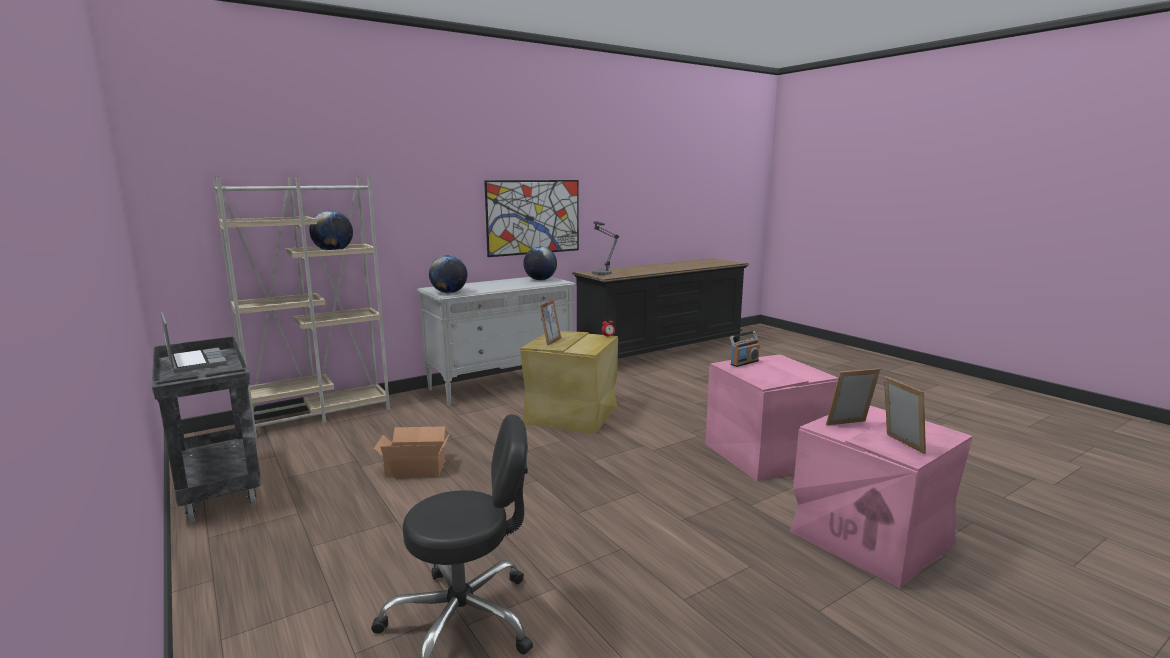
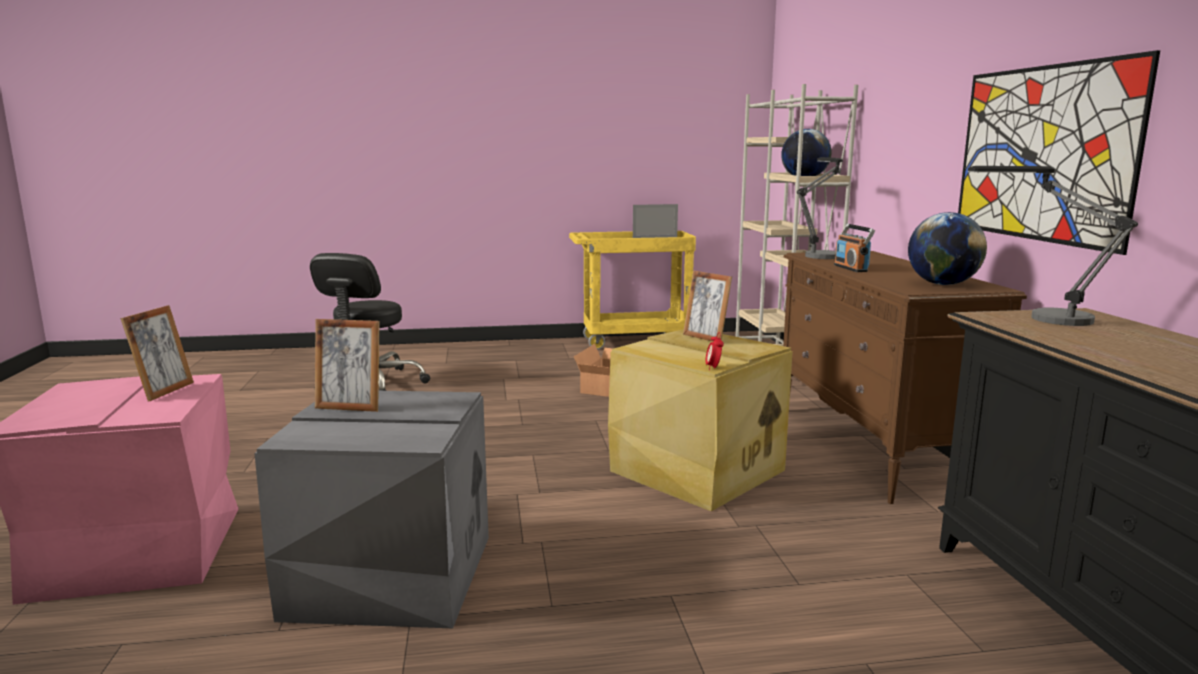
camera: 115 degrees right, 0 degrees up
grey cart [152,337,261,523] -> yellow cart [569,231,696,350]
white dresser [417,277,577,406] -> brown dresser [783,251,1027,504]
globe [429,255,467,293] -> table lamp [797,157,843,259]
pink storage box [705,354,838,482] -> grey storage box [254,391,489,628]
radio [730,331,760,367] -> radio moved to [834,224,875,272]
picture frame [884,376,926,454] -> picture frame moved to [315,319,380,412]

